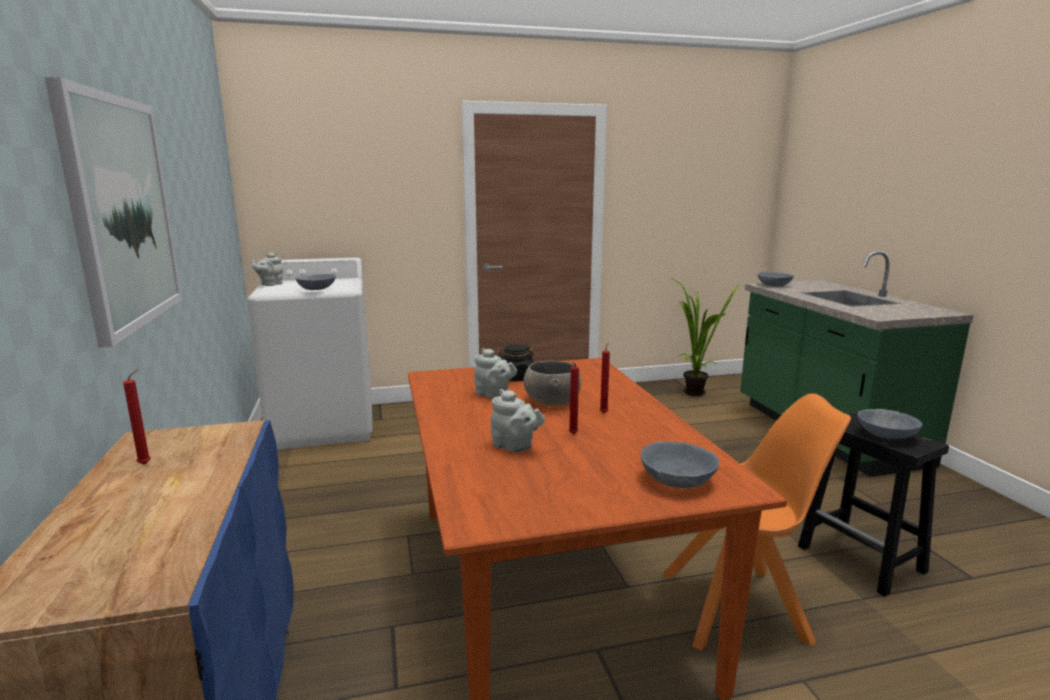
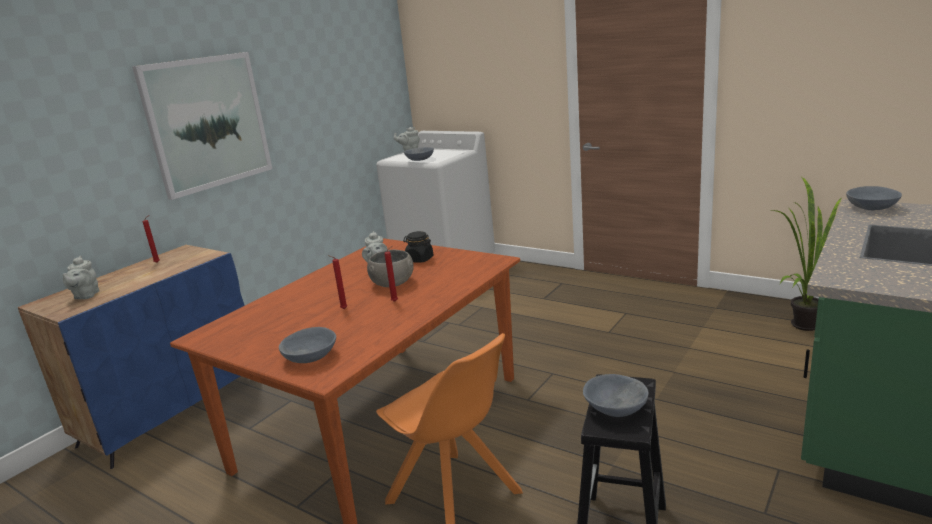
camera: 50 degrees right, 5 degrees up
grey teapot [491,389,545,453] -> grey teapot moved to [62,256,99,299]

